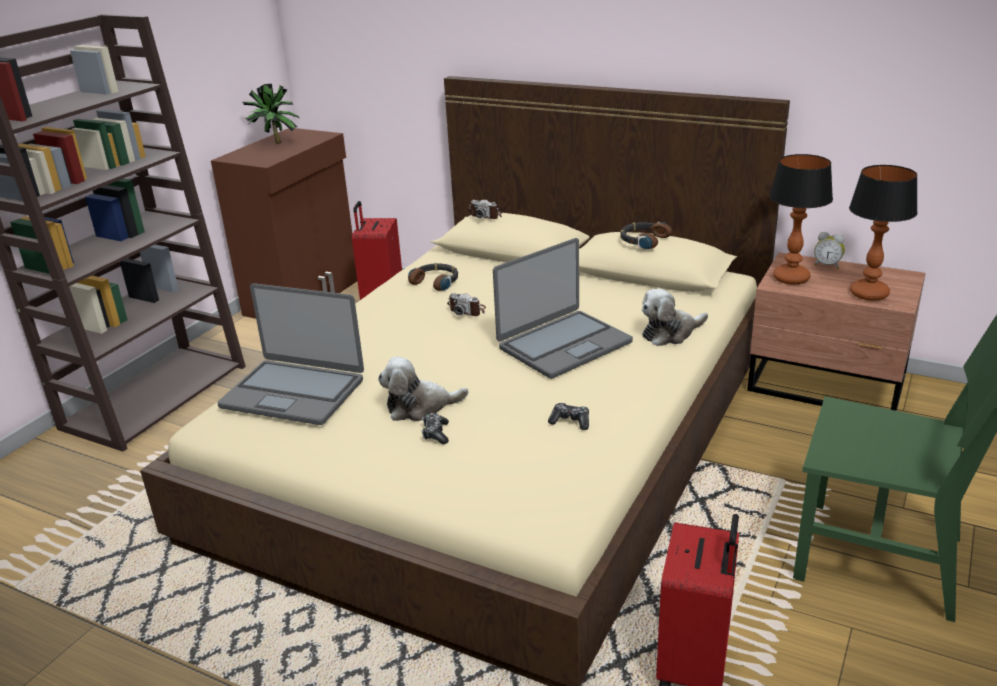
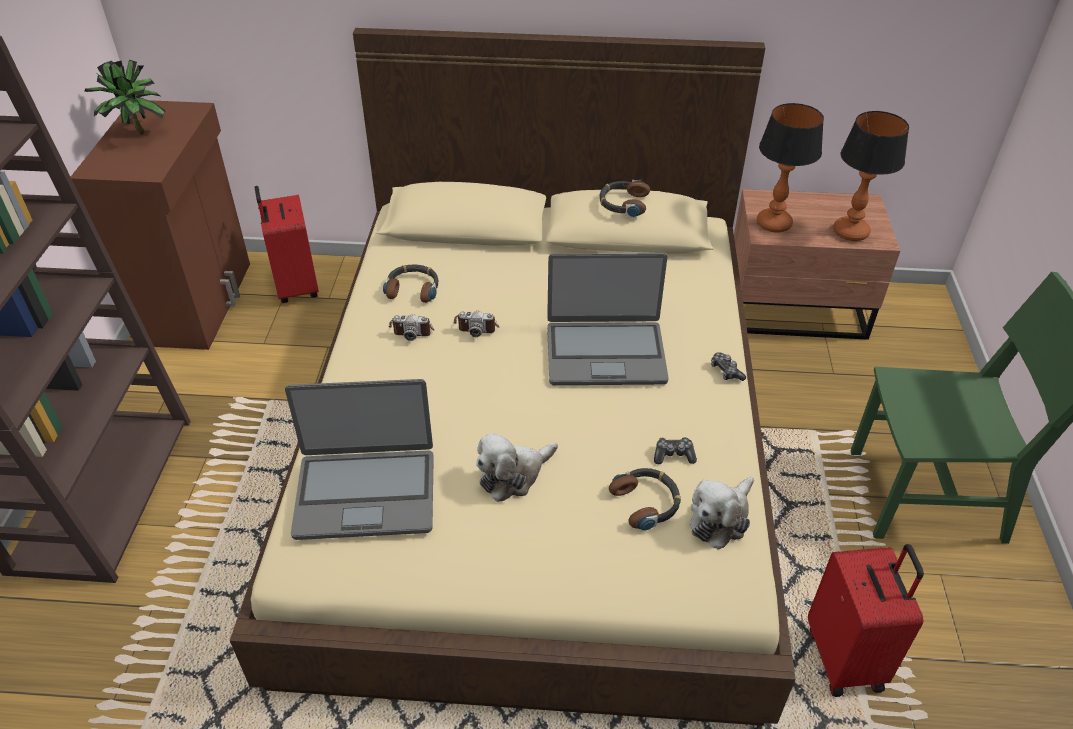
camera: 25 degrees left, 15 degrees up
game controller [422,412,449,444] -> game controller moved to [711,352,746,381]
camera [468,200,502,219] -> camera moved to [389,314,435,341]
laptop [493,238,633,379] -> laptop turned 60 degrees clockwise [547,253,669,385]
plush toy [642,289,708,346] -> plush toy moved to [690,477,754,550]
alarm clock [814,232,845,269] -> none
none -> headphones [609,468,681,531]

